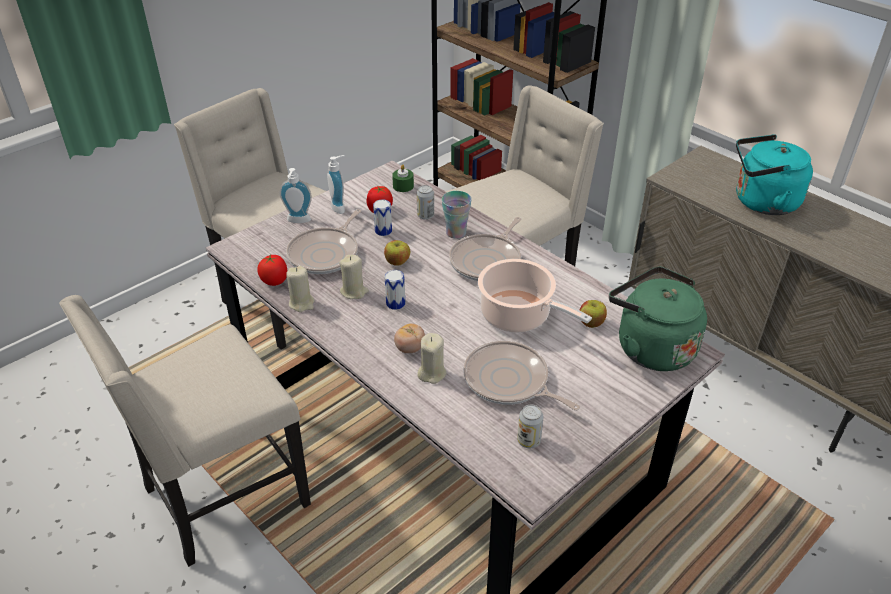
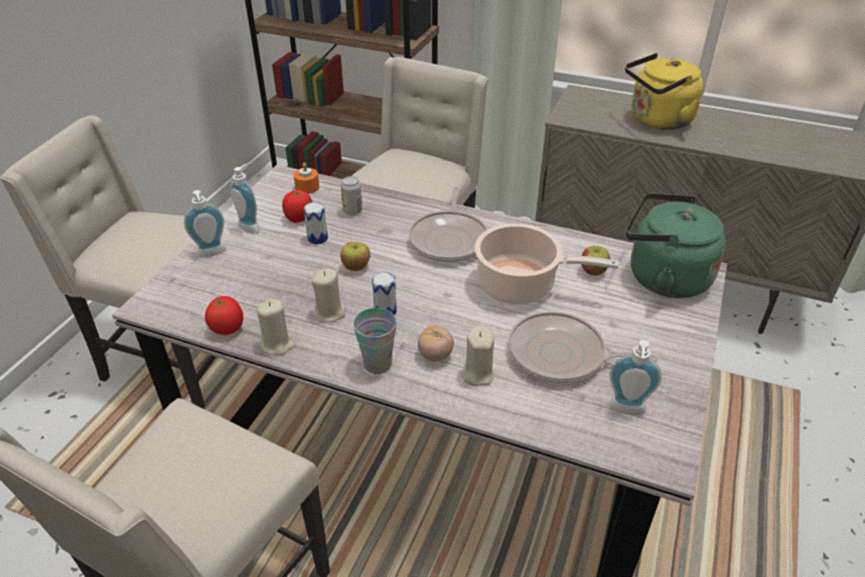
camera: 25 degrees left, 0 degrees up
frying pan [286,209,361,274] -> none
green candle [392,164,414,192] -> orange candle [294,162,319,194]
cup [442,191,472,239] -> cup moved to [353,308,397,374]
can [517,405,544,448] -> soap dispenser [608,340,662,415]
turquoise kettle [736,134,813,215] -> yellow kettle [625,53,703,130]

